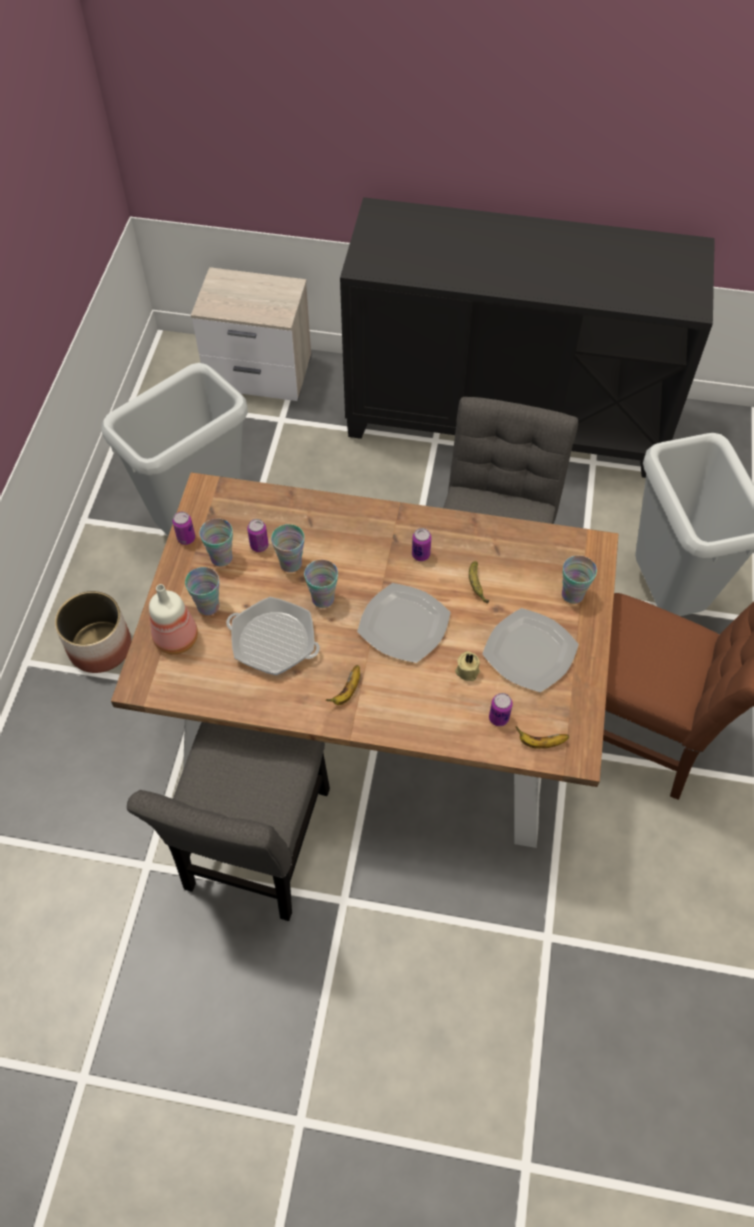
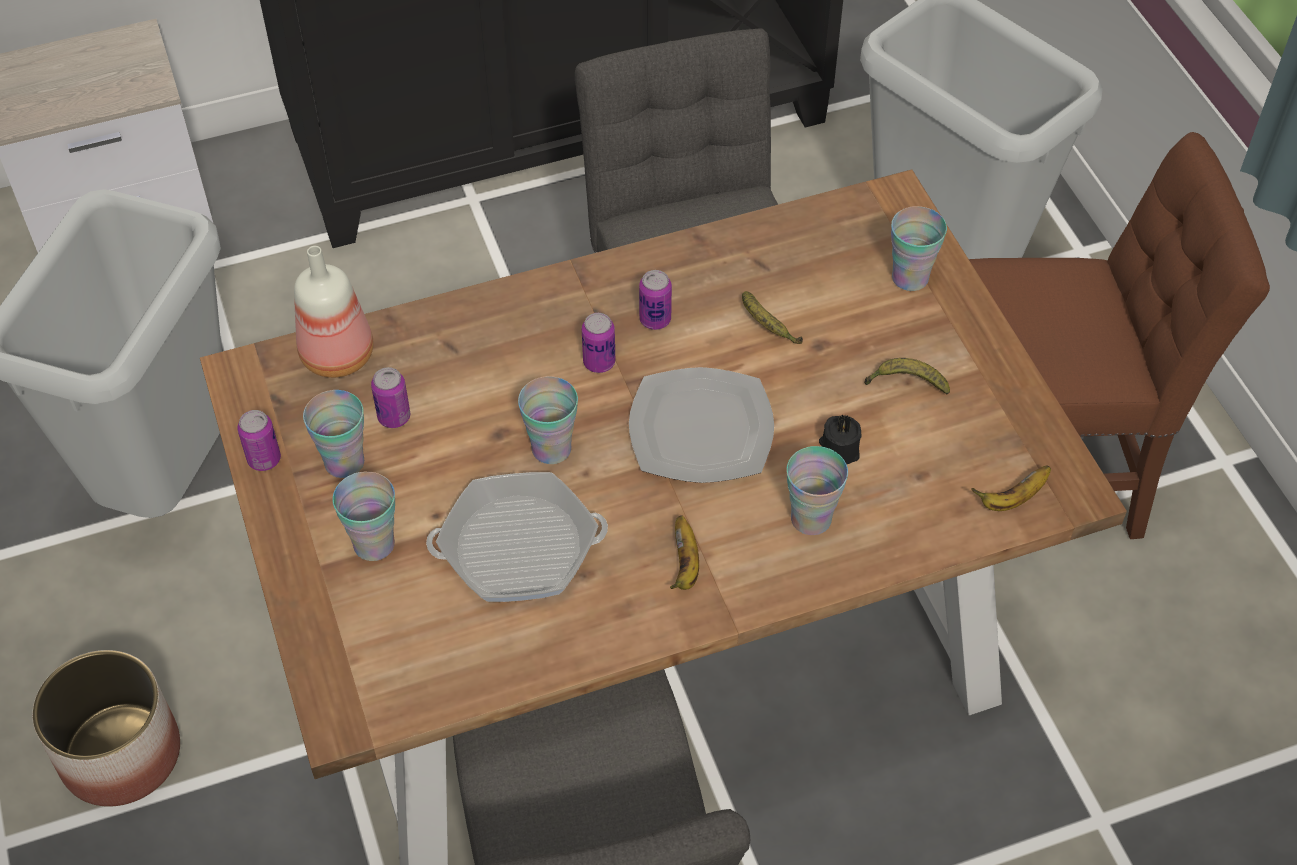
camera: 30 degrees left, 5 degrees down
bottle [149,584,198,655] -> bottle moved to [294,246,374,378]
cup [271,524,304,572] -> cup moved to [786,446,848,535]
beige candle [455,651,480,681] -> black candle [819,415,862,464]
plate [482,608,579,692] -> banana [864,358,950,395]
can [489,693,513,726] -> can moved to [582,313,615,373]

